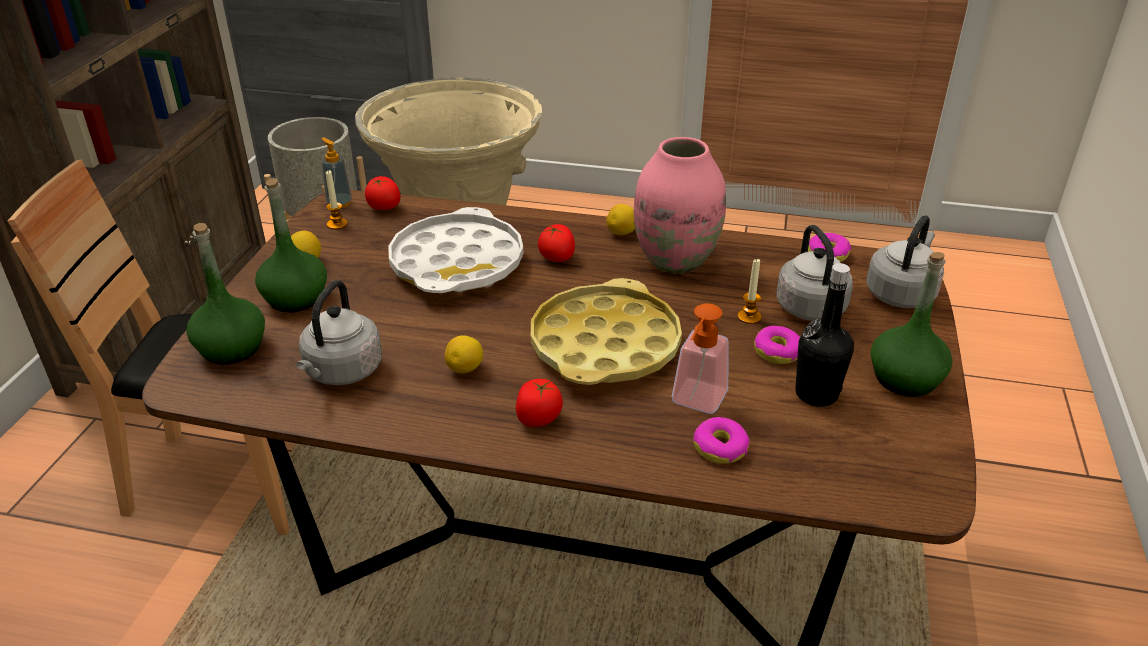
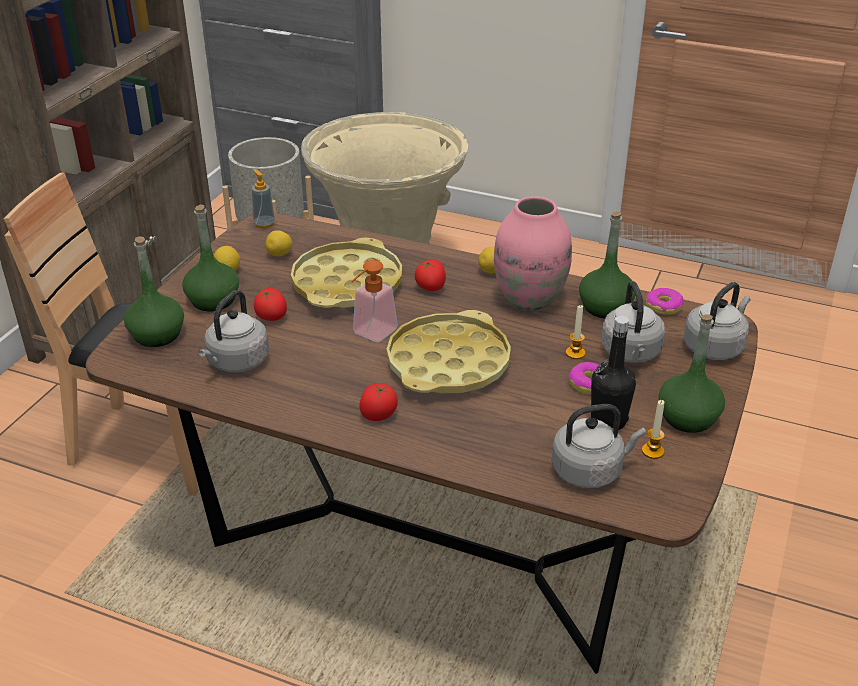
camera: 10 degrees right, 0 degrees up
candle [326,170,348,230] -> candle moved to [642,400,665,459]
tomato [365,176,400,210] -> tomato moved to [254,288,287,321]
white tray [389,207,524,293] -> yellow tray [291,237,402,308]
lemon [445,335,483,373] -> lemon moved to [265,230,292,256]
soap dispenser [672,303,729,414] -> soap dispenser moved to [351,260,398,342]
donut [694,417,750,464] -> none
none -> grey kettle [552,404,646,488]
none -> green bottle [579,211,635,318]

